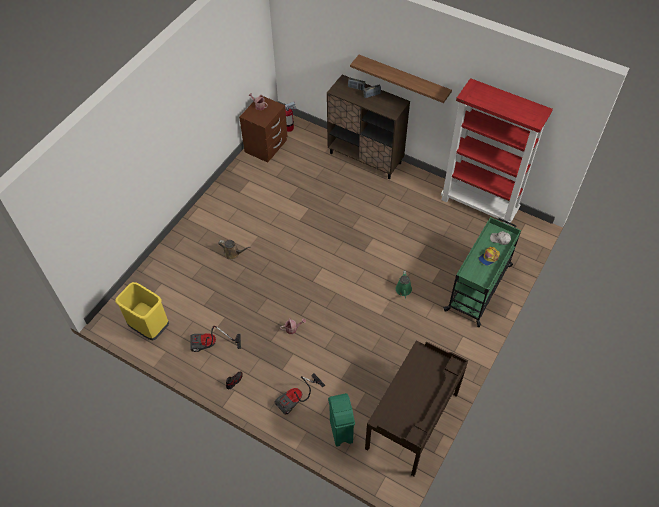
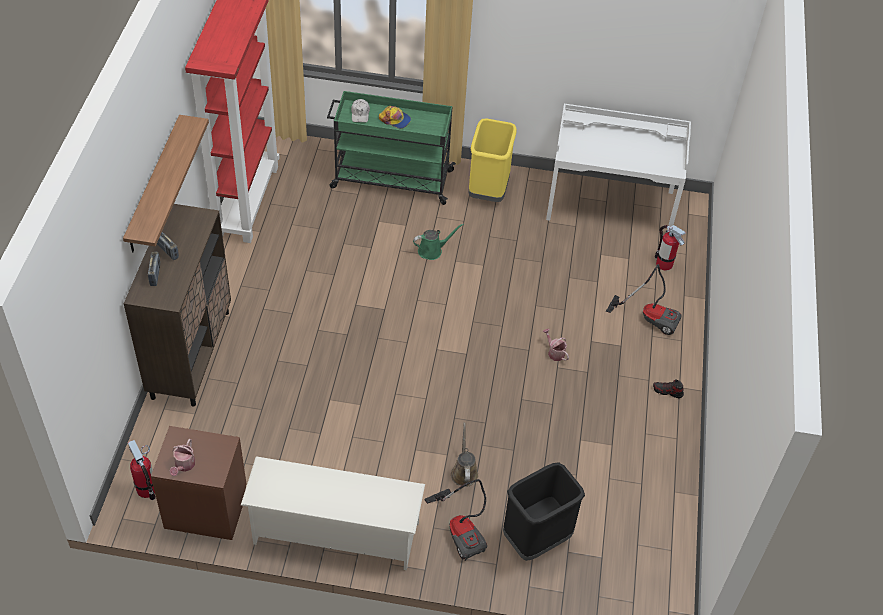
camera: 115 degrees left, 5 degrees down
yellow trash can [115,282,169,341] -> yellow trash can moved to [469,118,517,202]
vacuum cleaner [190,326,241,352] -> vacuum cleaner moved to [424,479,487,561]
green trash can [328,393,355,447] -> fire extinguisher [655,225,686,271]
brown desk [365,340,468,476] -> white desk [546,104,691,230]
none -> white shoe rack [241,456,425,570]
none -> black trash can [503,462,585,561]

